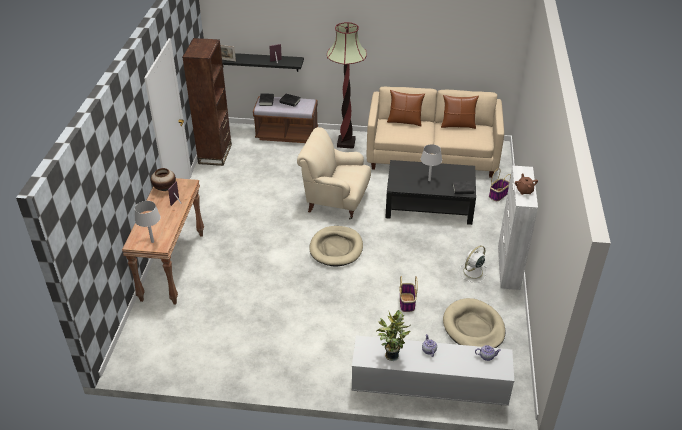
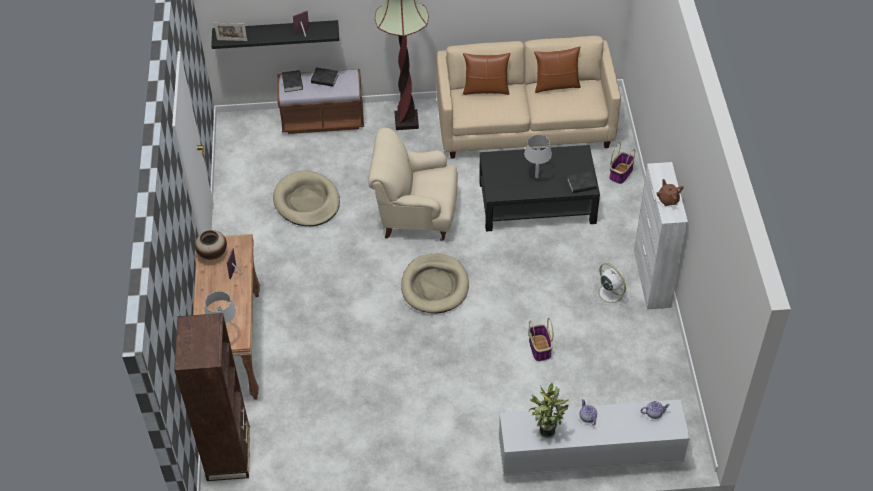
camera: 10 degrees left, 10 degrees up
brown bookcase [182,38,232,166] -> brown bookcase moved to [174,313,250,481]
beige dog bed [443,298,506,348] -> beige dog bed moved to [273,170,340,226]
white fan [459,246,487,283] -> white fan turned 105 degrees clockwise [591,263,628,308]

